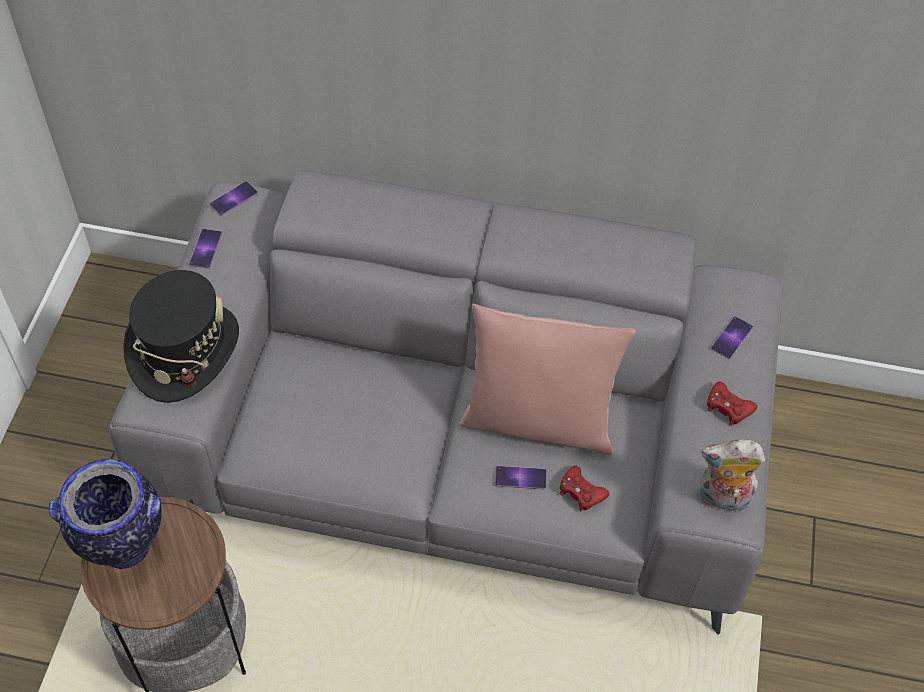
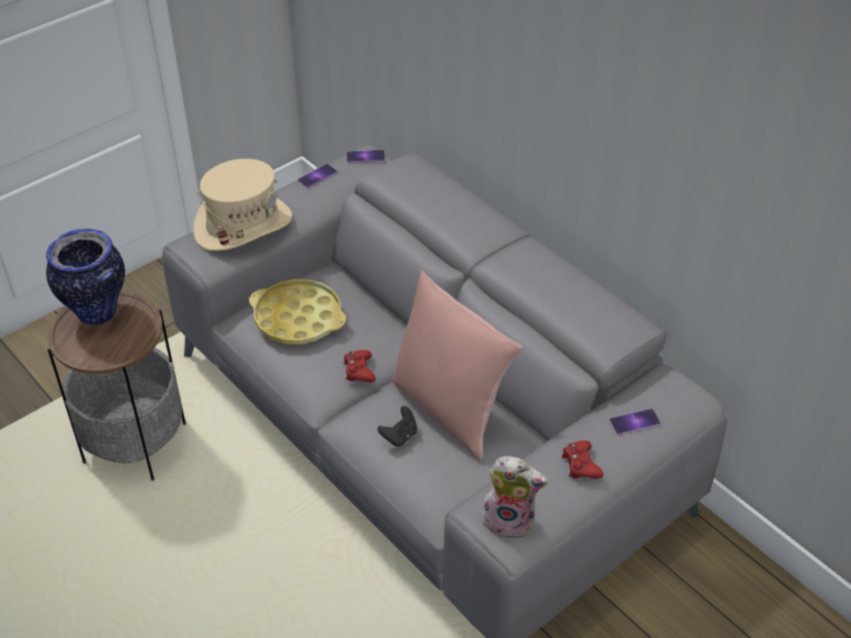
camera: 40 degrees right, 10 degrees down
black hat [123,270,239,403] -> beige hat [193,159,292,251]
phone [495,466,546,490] -> black game controller [377,406,417,447]
red game controller [560,465,609,511] -> red game controller moved to [344,350,376,382]
plush toy [698,439,765,513] -> plush toy turned 150 degrees clockwise [482,456,548,539]
none -> yellow tray [249,279,346,345]

